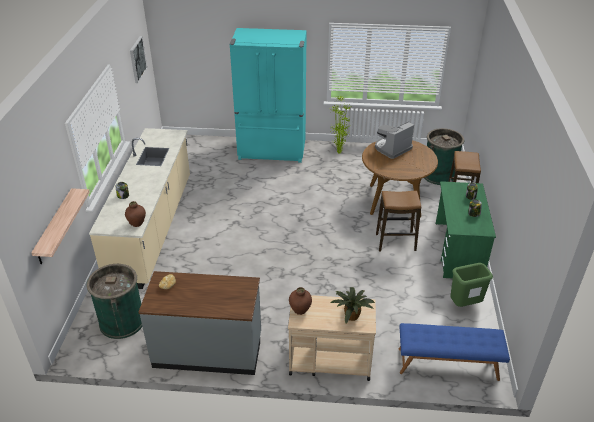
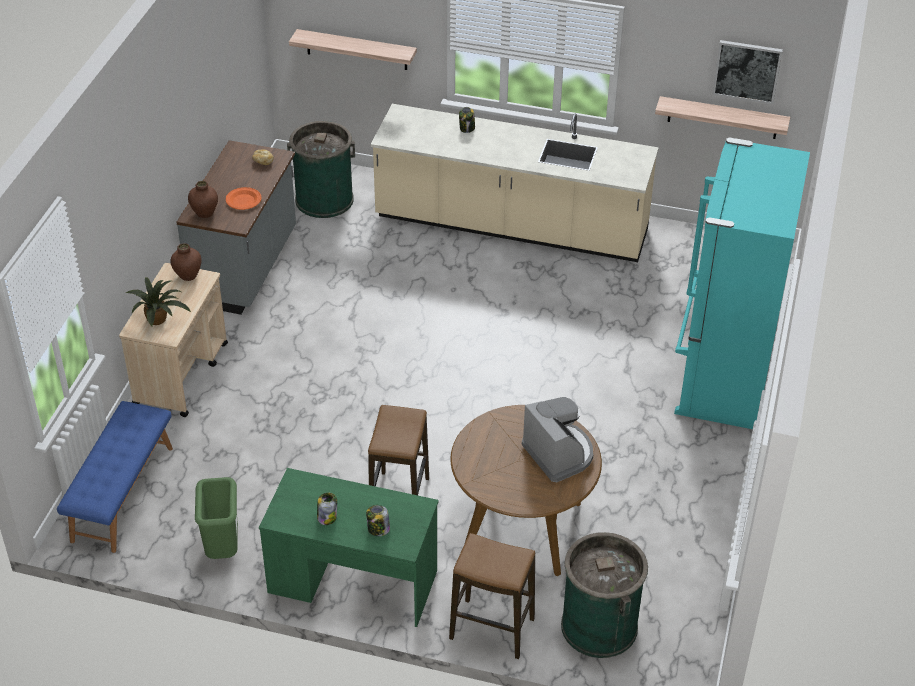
camera: 100 degrees right, 5 degrees up
brown vase [125,201,146,227] -> brown vase moved to [188,181,218,218]
potted plant [329,96,351,154] -> none
none -> orange plate [226,187,261,210]
none -> shelf [655,96,790,139]

